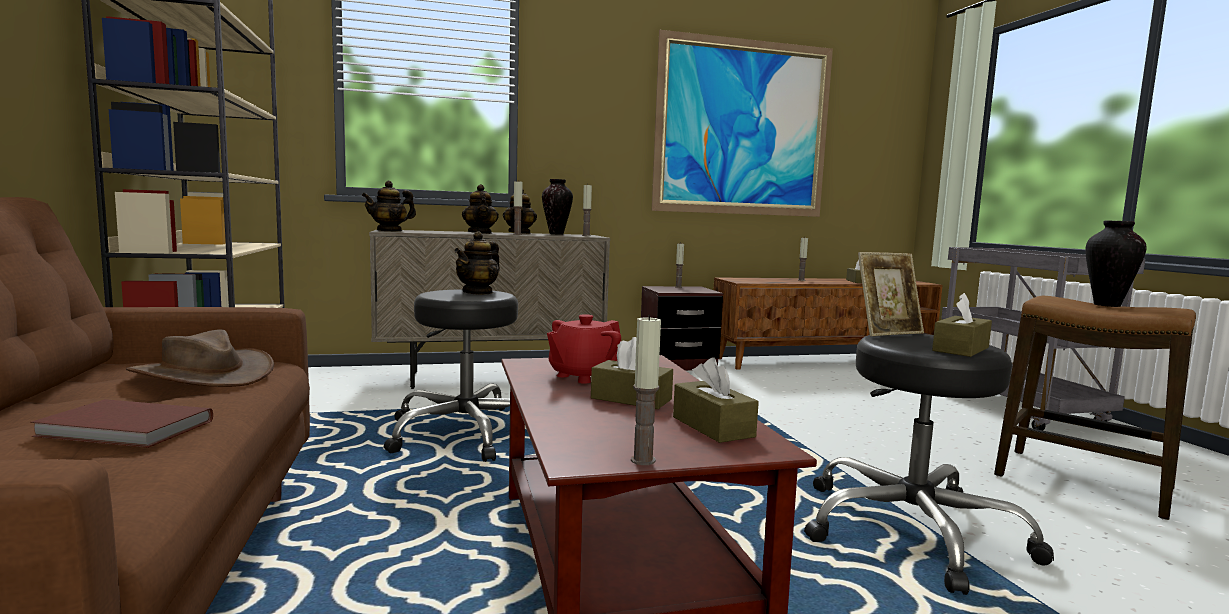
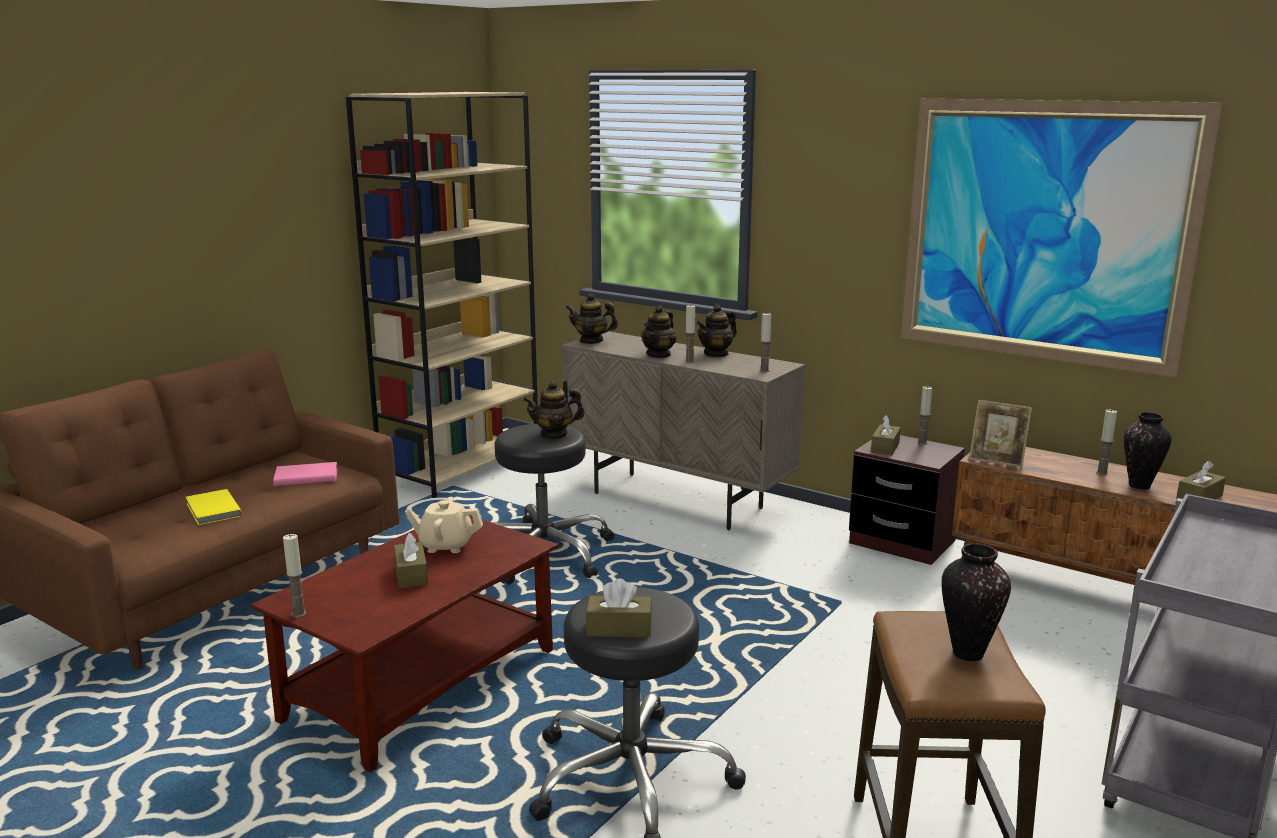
camera: 50 degrees right, 10 degrees up
brown book [30,399,213,448] -> yellow book [186,489,242,525]
brown hat [126,329,274,387] -> pink book [273,462,338,486]
vase [542,179,573,234] -> vase moved to [1124,412,1172,490]
red teapot [547,314,621,384] -> beige teapot [405,497,483,553]
brown tissue box [673,358,759,443] -> brown tissue box moved to [871,415,901,455]
picture frame [858,252,924,336] -> picture frame moved to [969,400,1032,467]

